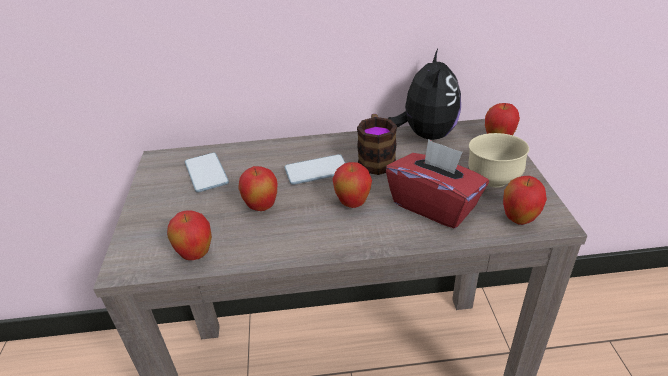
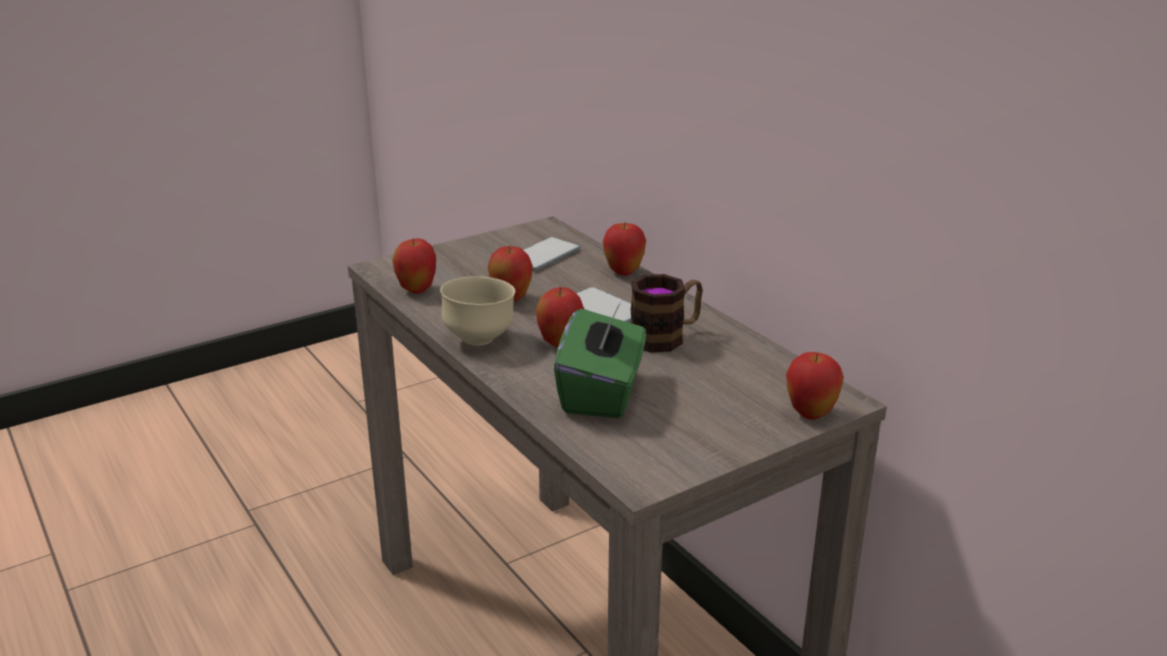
camera: 60 degrees right, 10 degrees down
red tissue box [386,139,489,228] -> green tissue box [554,302,646,418]
plush toy [388,49,461,140] -> none
beige bowl [468,133,529,188] -> beige bowl moved to [440,276,515,346]
apple [503,176,547,225] -> apple moved to [603,223,646,276]

